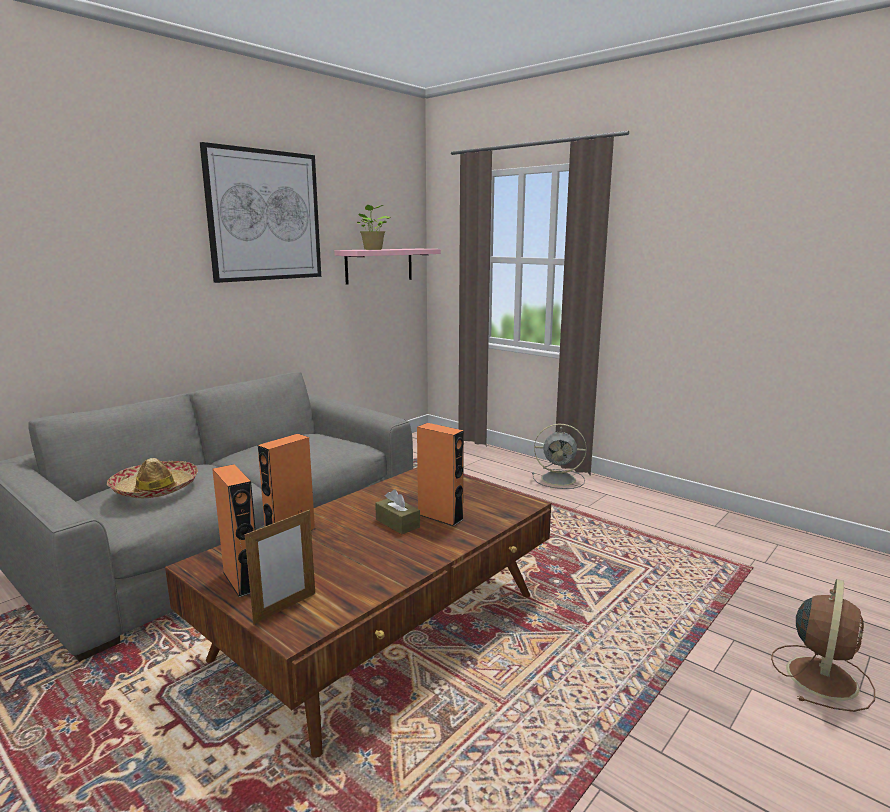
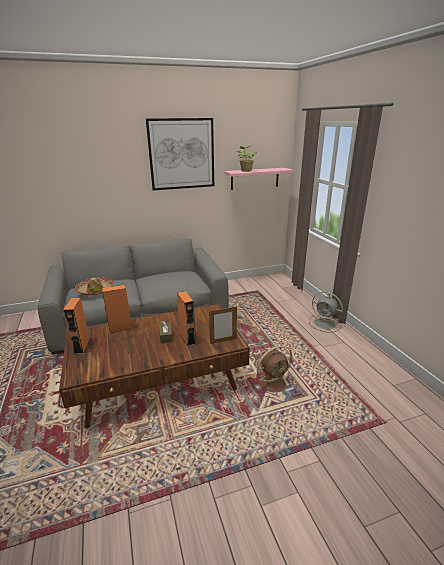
camera: 30 degrees right, 10 degrees up
picture frame [245,510,315,624] -> picture frame moved to [209,306,237,344]
brown fan [771,579,875,712] -> brown fan moved to [252,345,292,398]

